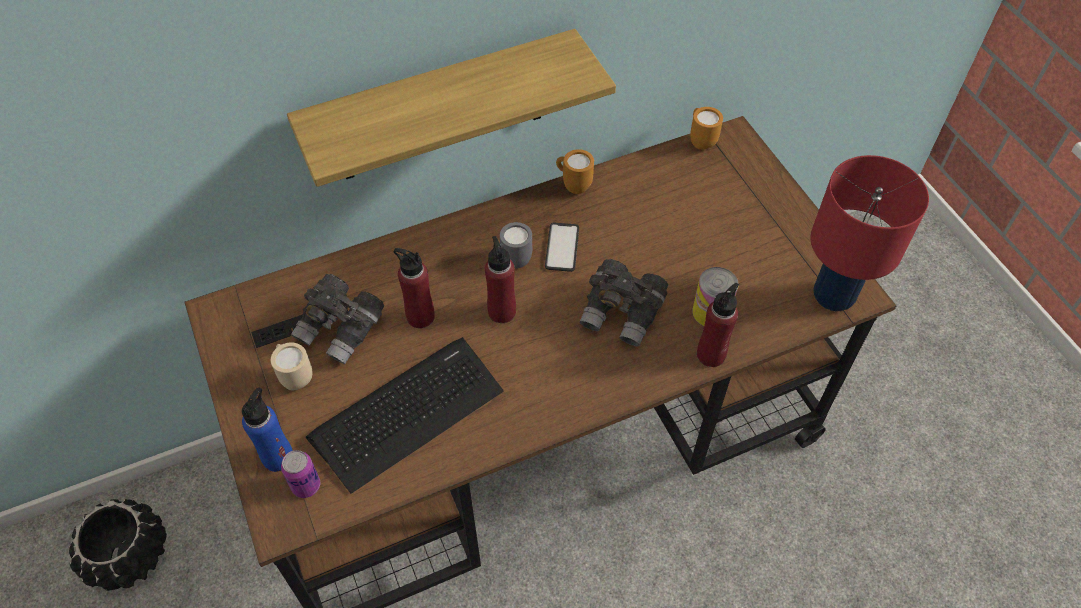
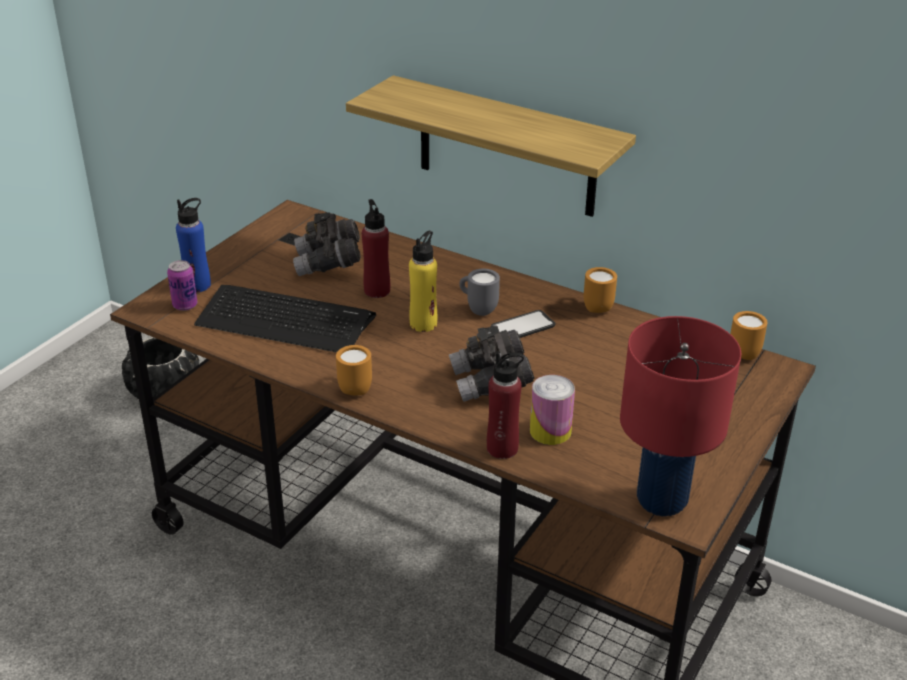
camera: 55 degrees right, 20 degrees down
beige mug [271,342,312,391] -> none
red bottle [485,236,516,323] -> yellow bottle [409,230,437,332]
none -> orange mug [336,345,372,395]

